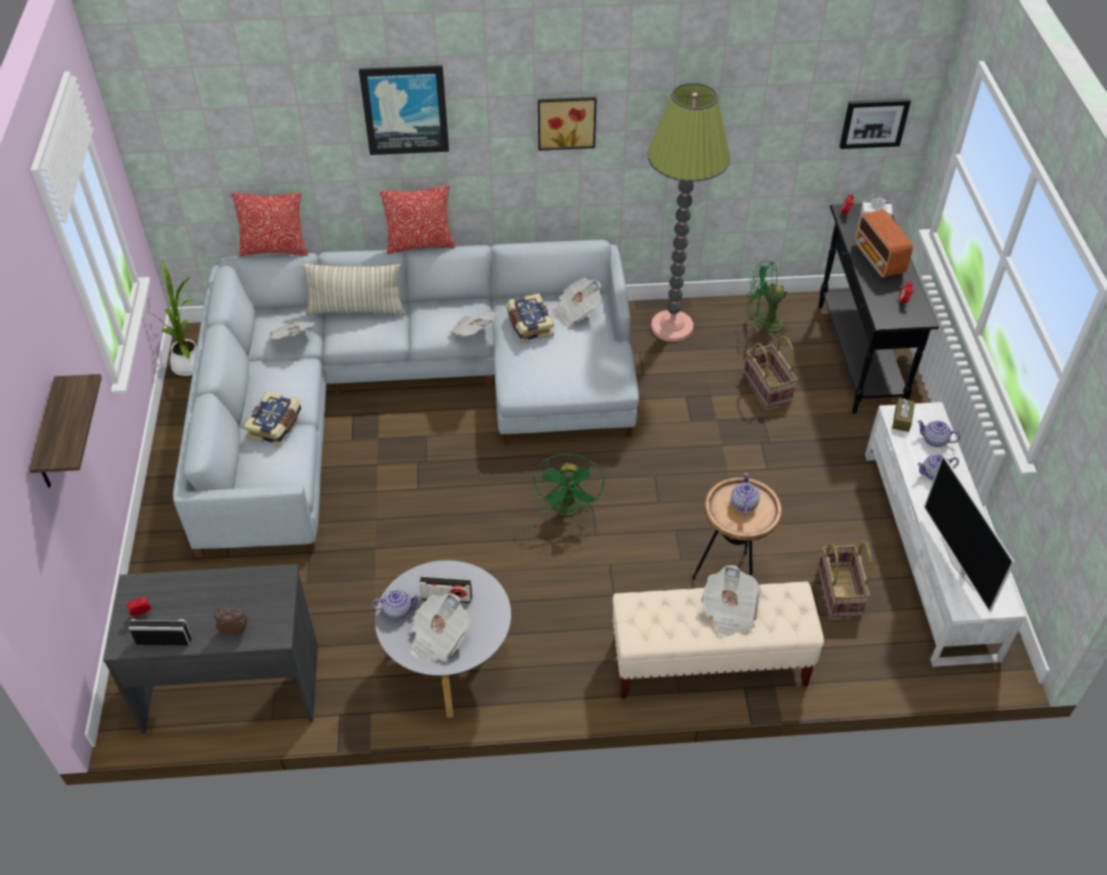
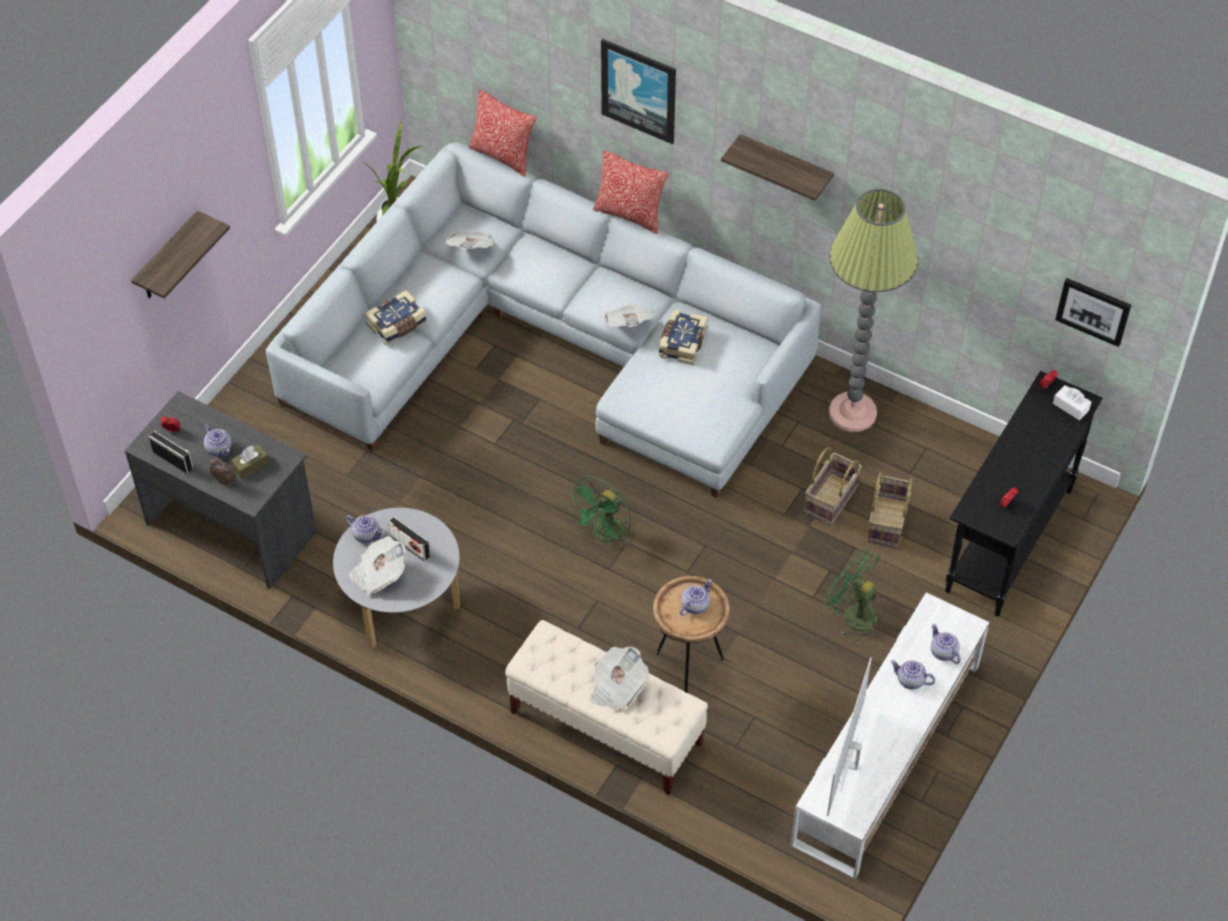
camera: 35 degrees right, 5 degrees up
pillow [302,264,405,316] -> none
picture [538,97,597,151] -> shelf [721,134,834,201]
newspaper [551,278,602,326] -> none
green fan [747,261,792,340] -> green fan moved to [824,549,880,640]
basket [818,542,872,617] -> basket moved to [804,447,862,526]
radio [855,209,913,278] -> none
brown tissue box [892,398,915,432] -> brown tissue box moved to [231,444,269,479]
none -> teapot [204,424,232,457]

